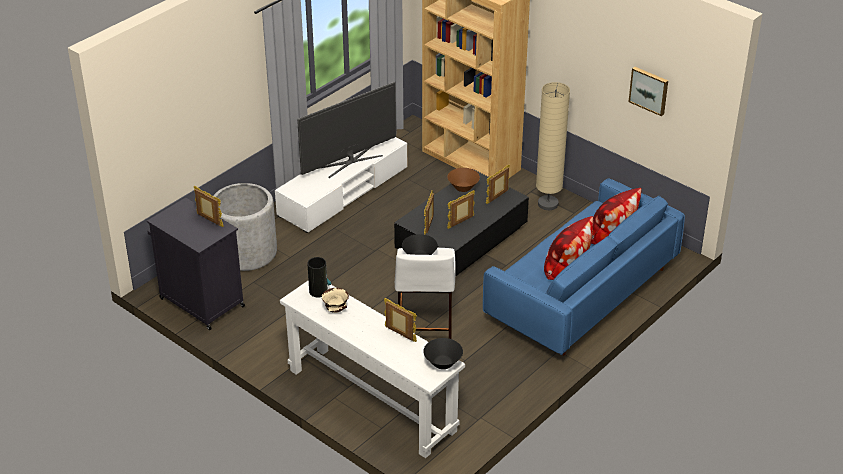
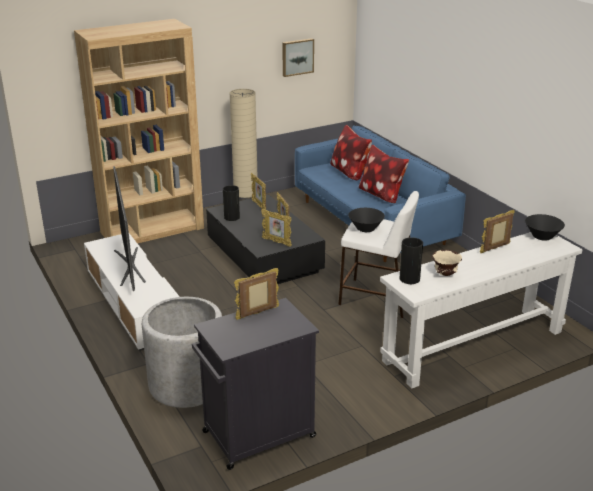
camera: 70 degrees left, 10 degrees down
brown bowl [447,168,480,192] -> vase [223,185,240,221]

